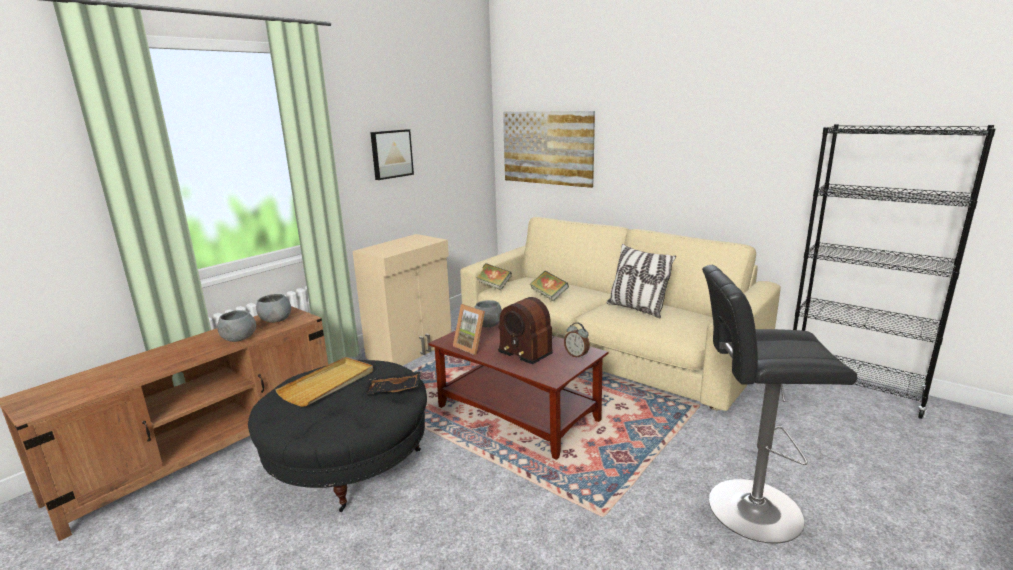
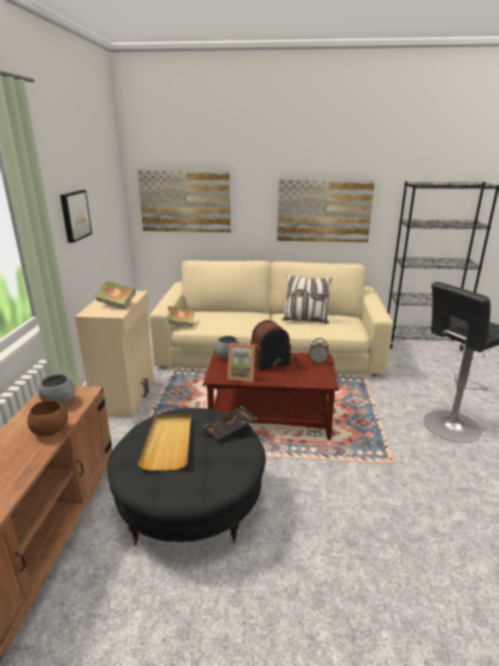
camera: 35 degrees left, 5 degrees up
grey bowl [217,310,256,342] -> brown bowl [27,400,68,436]
radio [498,297,554,364] -> radio turned 150 degrees clockwise [251,320,308,379]
book [530,271,569,301] -> book moved to [95,282,136,309]
none -> picture [277,179,375,242]

